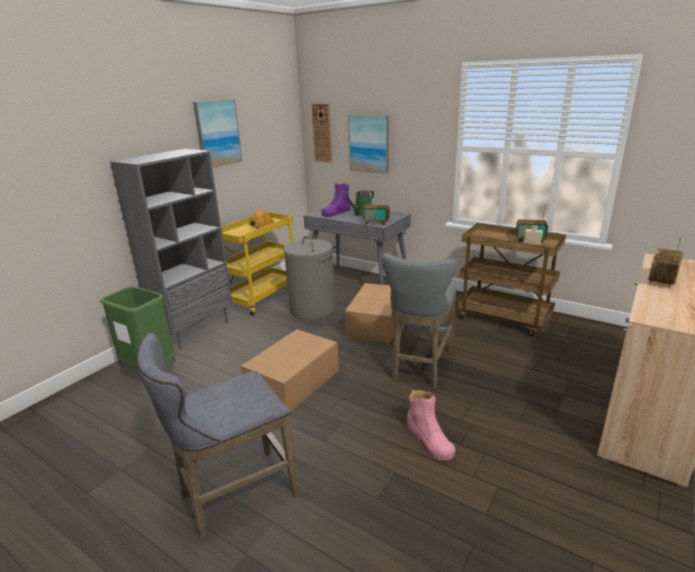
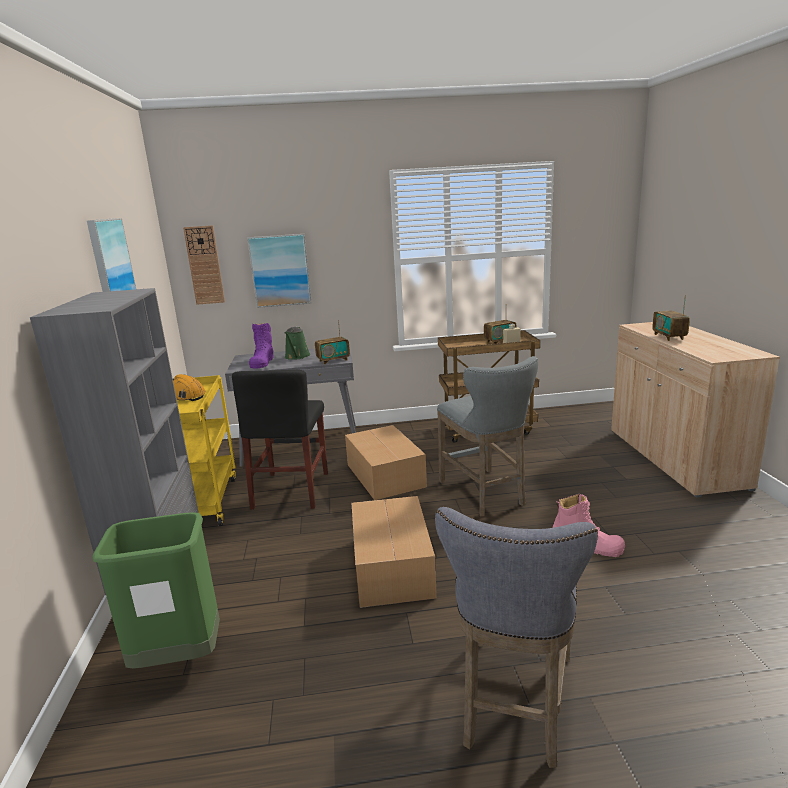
camera: 40 degrees left, 5 degrees down
grey laundry basket [283,236,335,320] -> black chair [232,370,328,510]

